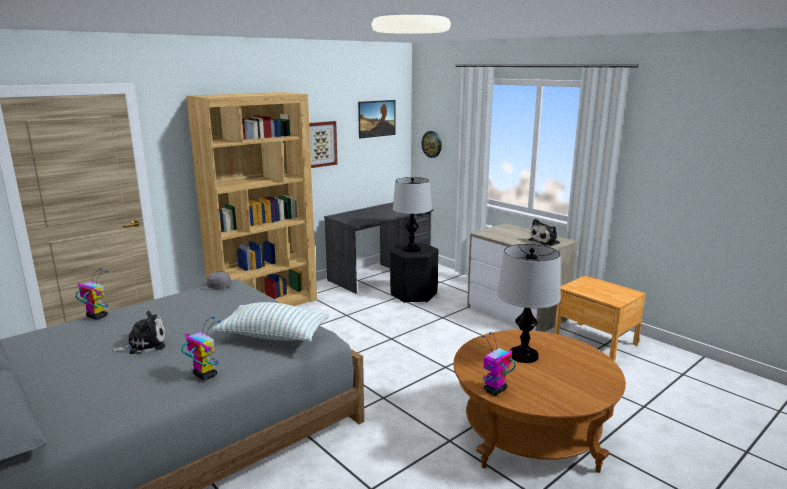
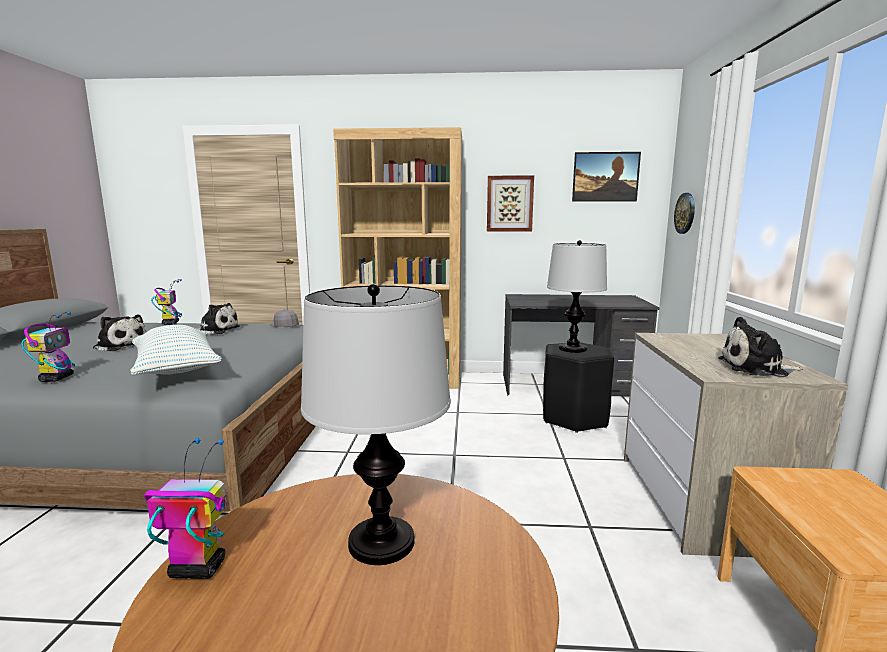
camera: 45 degrees right, 5 degrees down
none -> plush toy [196,303,240,335]

